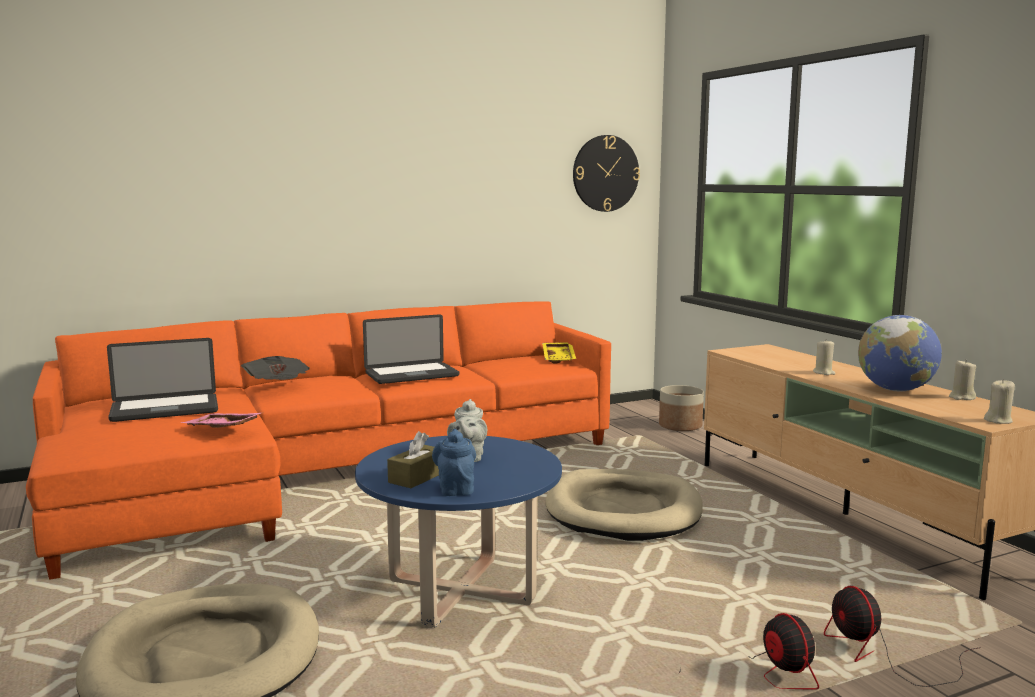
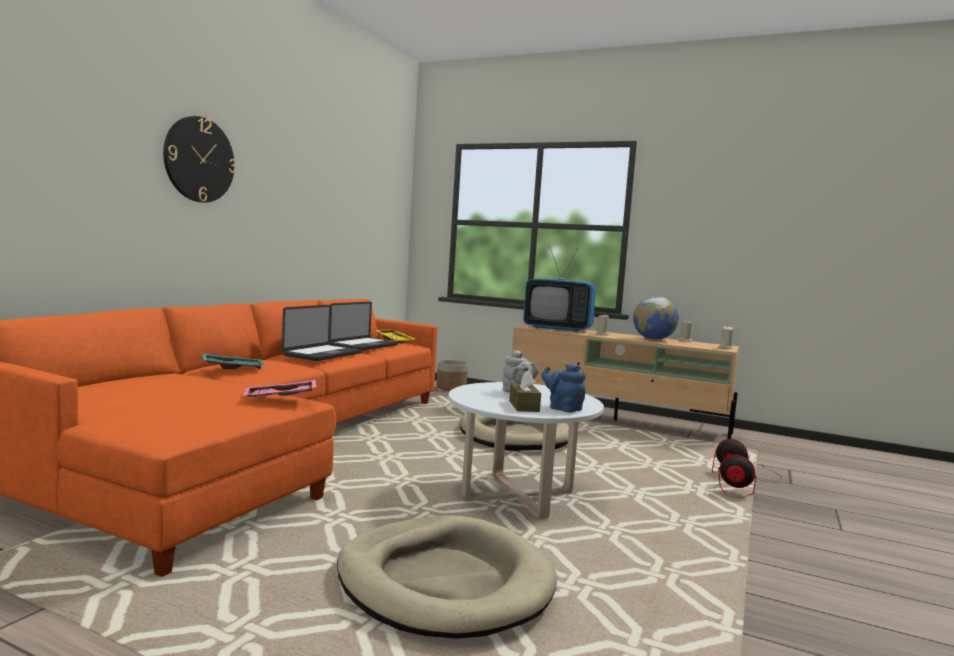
camera: 40 degrees left, 5 degrees down
laptop [107,338,218,422] -> laptop moved to [330,302,398,350]
newspaper [241,356,310,380] -> turquoise tray [202,353,265,370]
blue coffee table [355,436,562,627] -> white coffee table [448,382,604,519]
wall clock [573,135,640,212] -> wall clock moved to [163,116,236,202]
none -> television [523,247,596,332]

